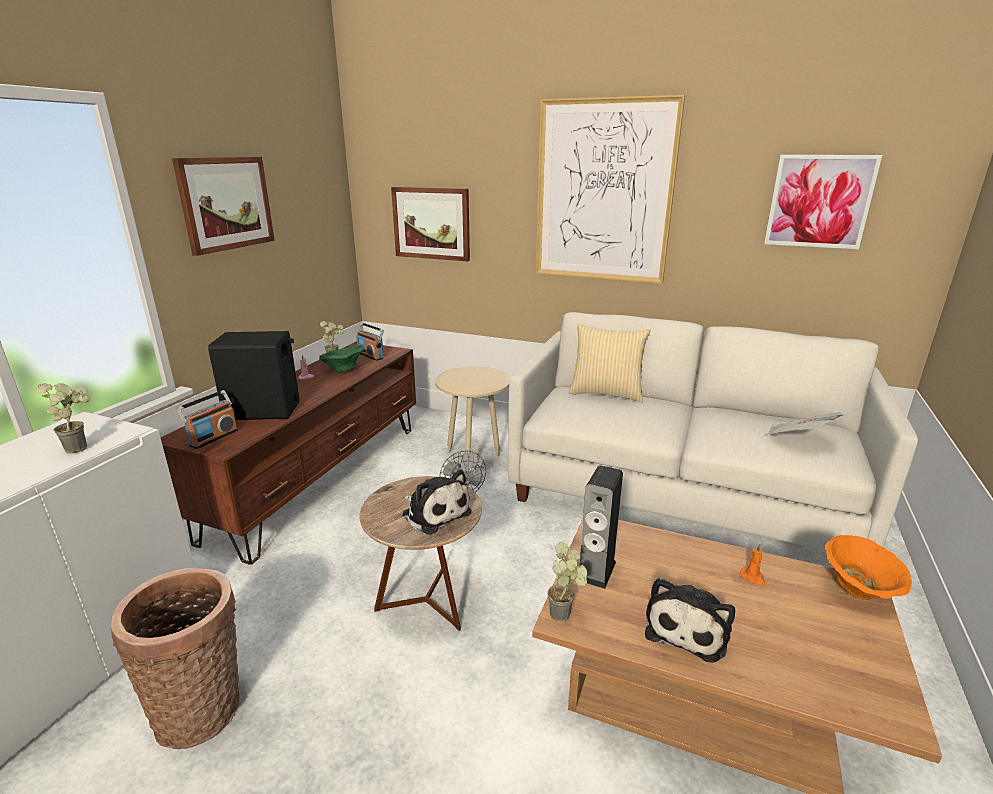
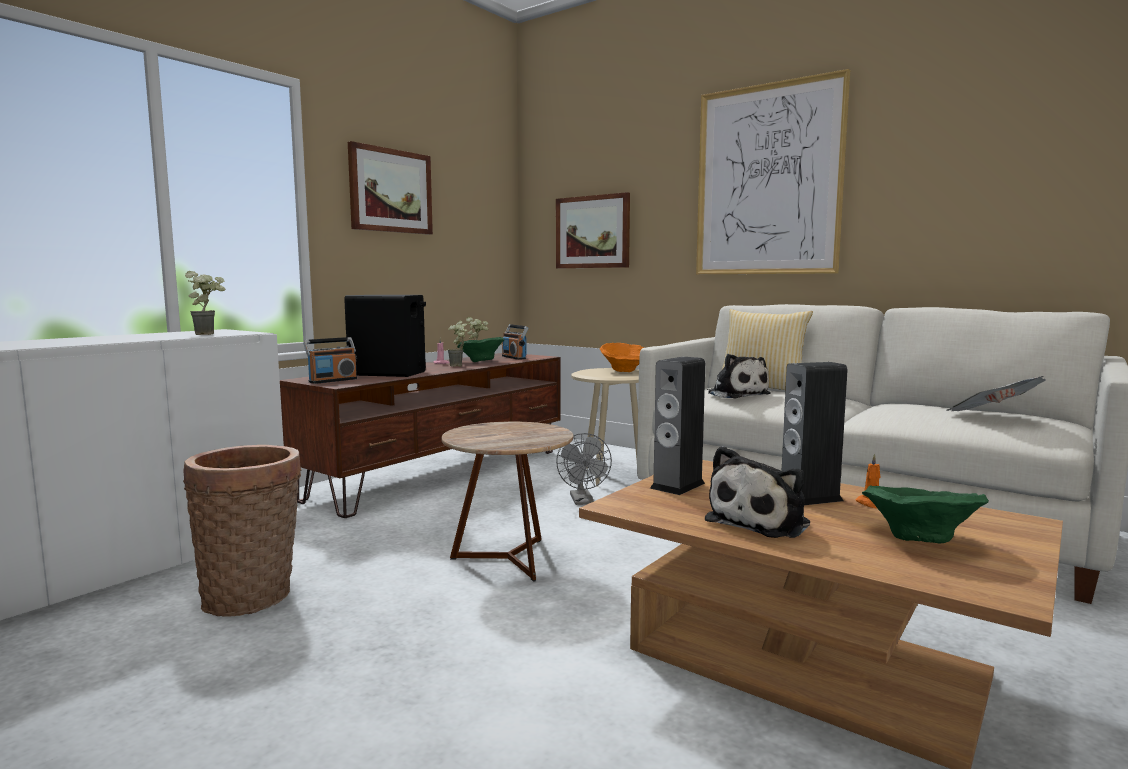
camera: 15 degrees right, 15 degrees down
plush toy [403,470,472,535] -> plush toy moved to [707,354,770,398]
potted plant [547,542,588,623] -> potted plant moved to [448,321,467,367]
picture [764,155,882,249] -> none
orange bowl [825,535,912,600] -> orange bowl moved to [600,343,644,372]
none -> speaker [782,362,848,505]
none -> green bowl [862,485,989,543]

